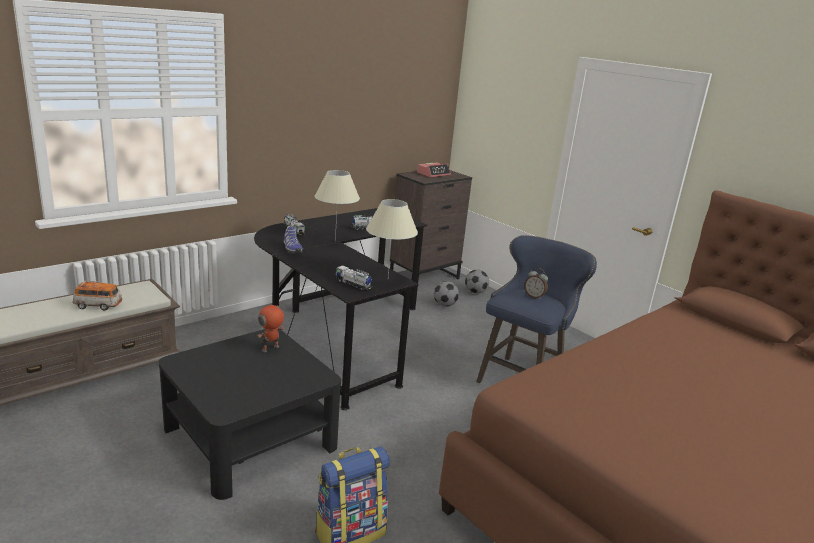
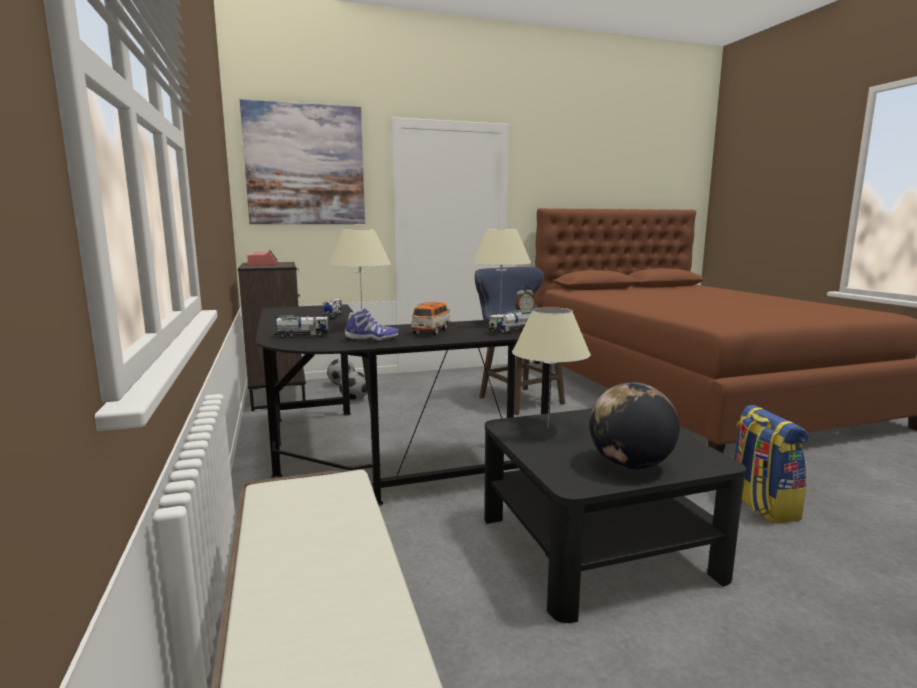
camera: 65 degrees left, 10 degrees down
toy car [72,281,122,310] -> toy car moved to [411,302,450,335]
toy robot [258,301,285,352] -> beige table lamp [512,307,591,428]
none -> picture [240,99,365,224]
none -> globe [589,382,680,469]

